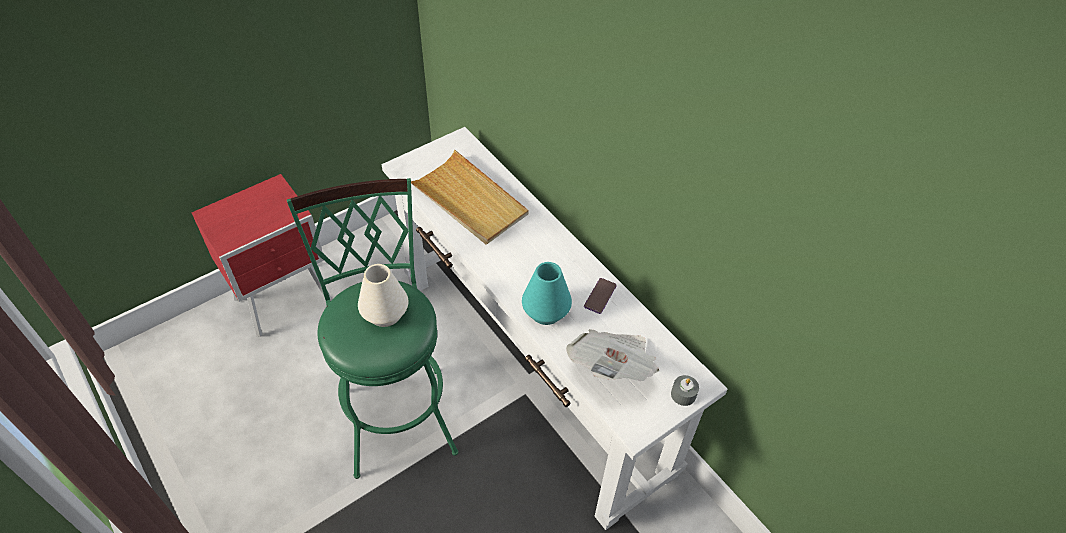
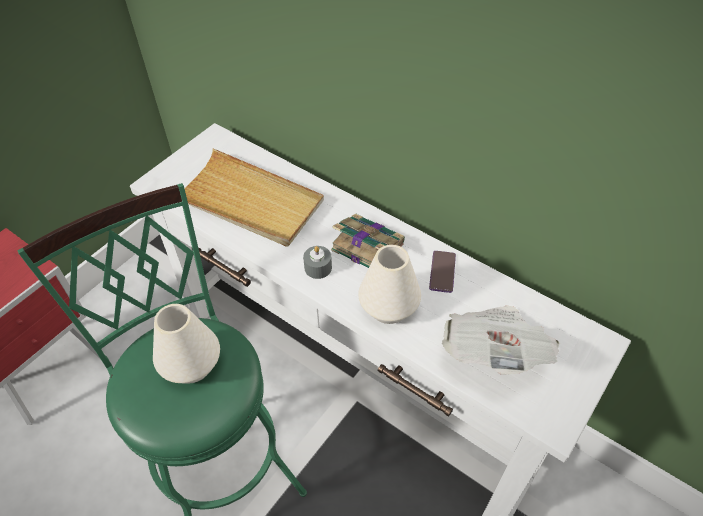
camera: 15 degrees left, 0 degrees up
turquoise vase [522,262,572,325] -> white vase [359,245,421,324]
grey candle [671,375,699,406] -> grey candle moved to [303,246,332,279]
none -> book [331,214,405,268]

